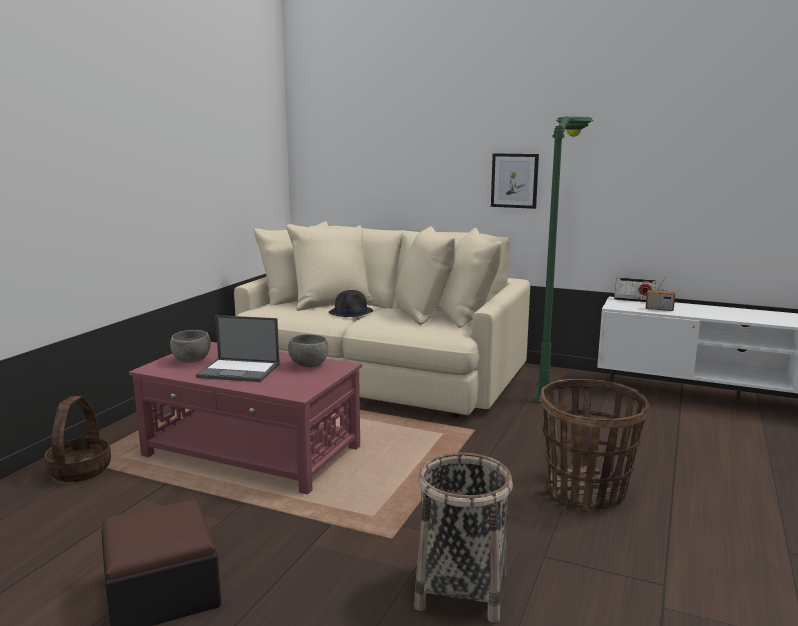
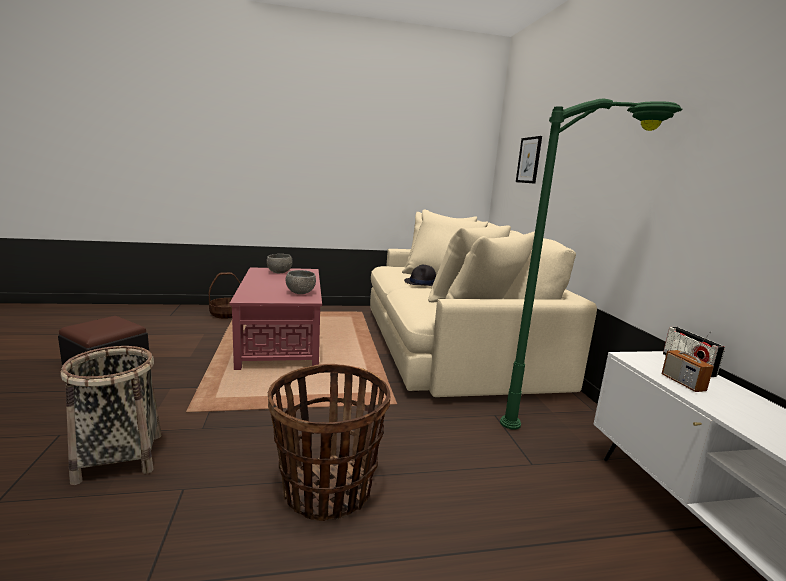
camera: 55 degrees right, 0 degrees up
laptop [196,315,280,382] -> none
picture [491,153,539,209] -> picture moved to [516,136,542,184]

